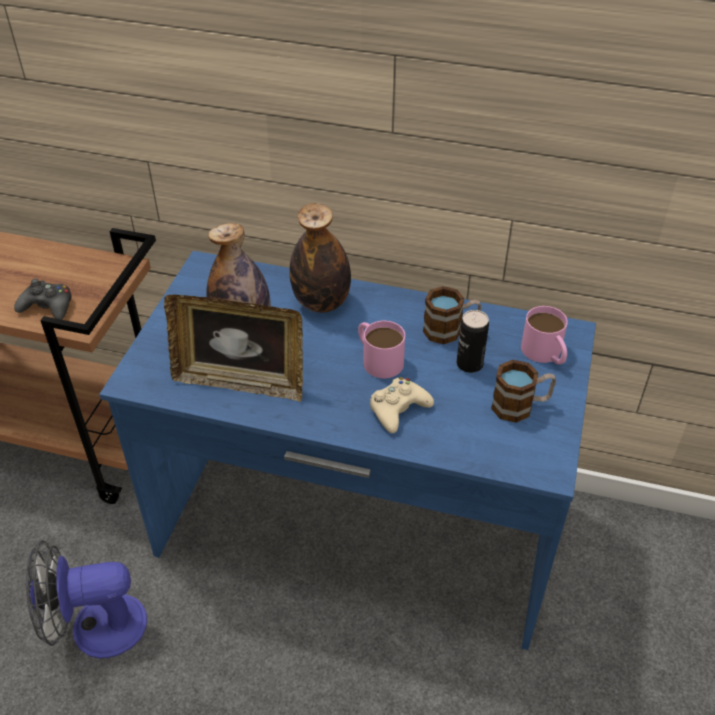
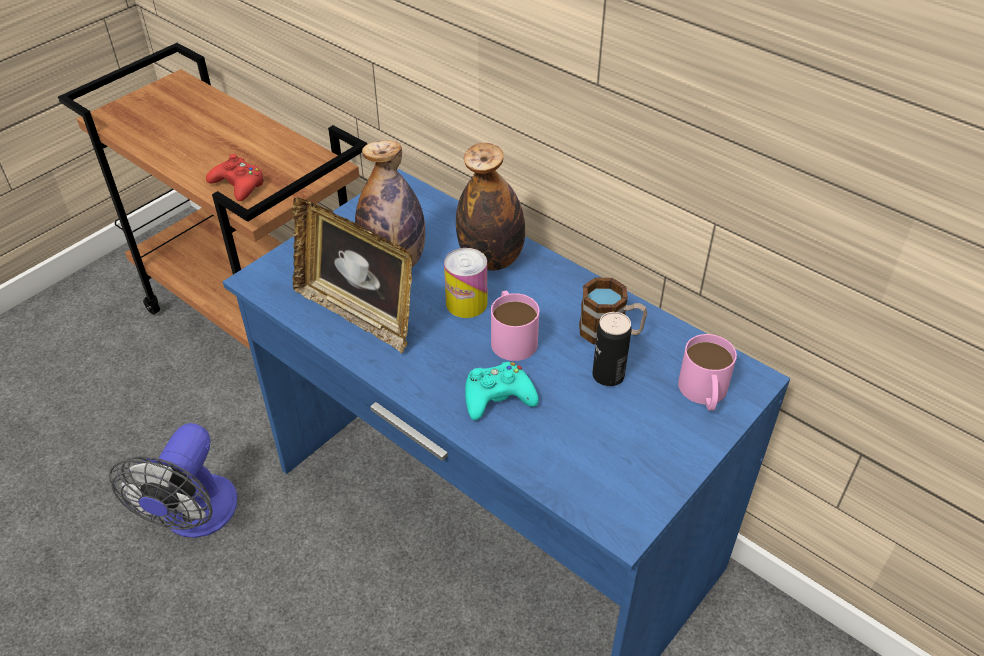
camera: 25 degrees right, 0 degrees up
black game controller [14,279,72,320] -> red game controller [206,154,264,201]
fan [26,540,147,658] -> fan turned 90 degrees counterclockwise [109,423,237,538]
beige game controller [370,377,434,433] -> turquoise game controller [465,362,539,420]
mug [491,360,556,423] -> none
none -> can [444,248,487,318]

